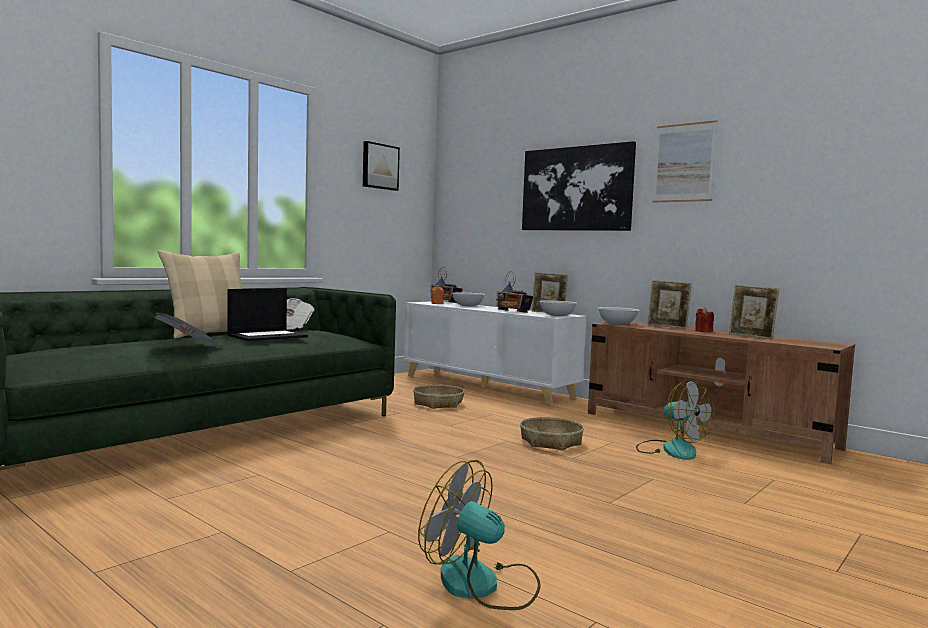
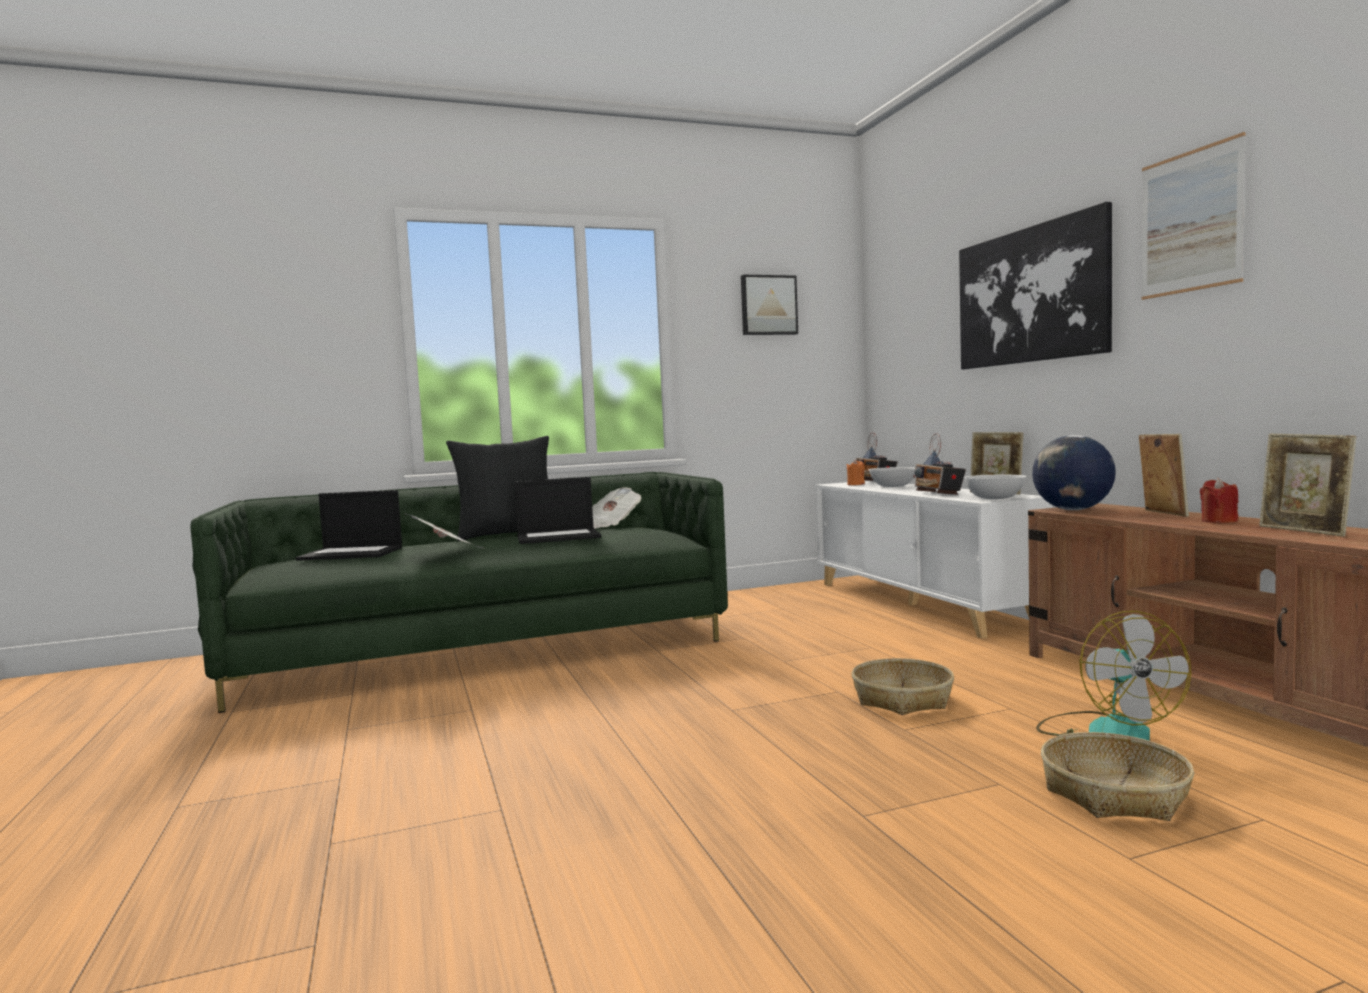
camera: 30 degrees right, 0 degrees up
beige pillow [158,250,242,339] -> black pillow [446,436,549,541]
basket [413,384,465,409] -> basket moved to [1041,732,1194,821]
fan [418,460,541,610] -> none
white bowl [598,307,639,325] -> globe [1032,435,1116,510]
picture frame [648,280,692,329] -> picture frame turned 150 degrees counterclockwise [1139,434,1189,517]
none -> laptop [295,490,402,561]

